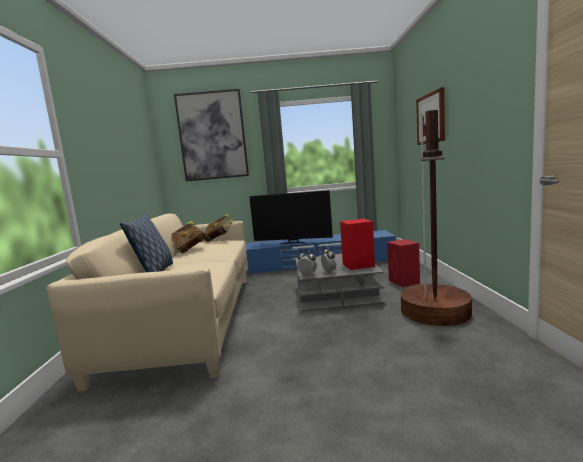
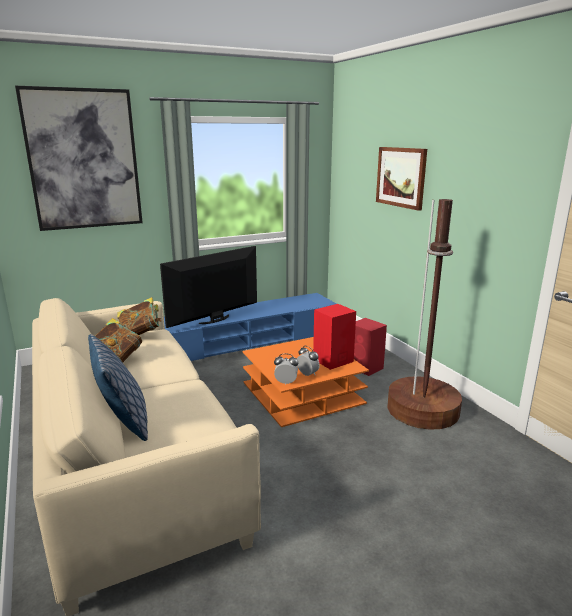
camera: 25 degrees left, 10 degrees up
television [249,190,333,244] -> television turned 150 degrees clockwise [160,246,257,328]
grey coffee table [295,254,385,311] -> orange coffee table [242,337,369,427]

